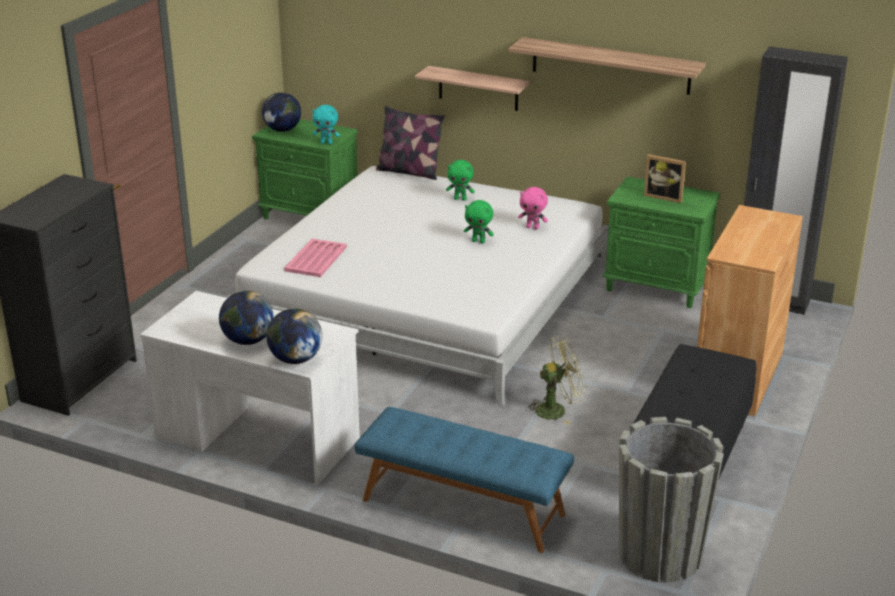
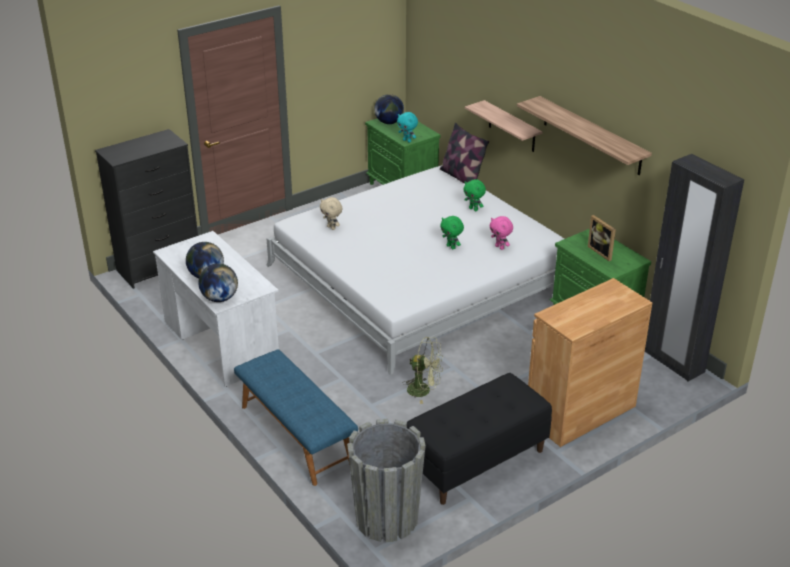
camera: 30 degrees right, 5 degrees up
pink tray [284,239,347,277] -> beige plush toy [320,197,342,230]

